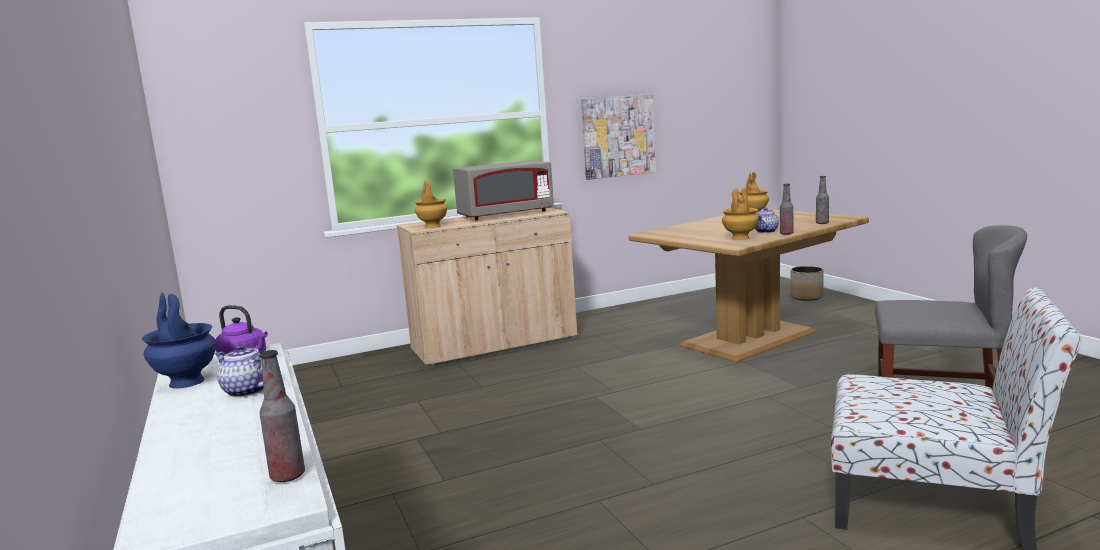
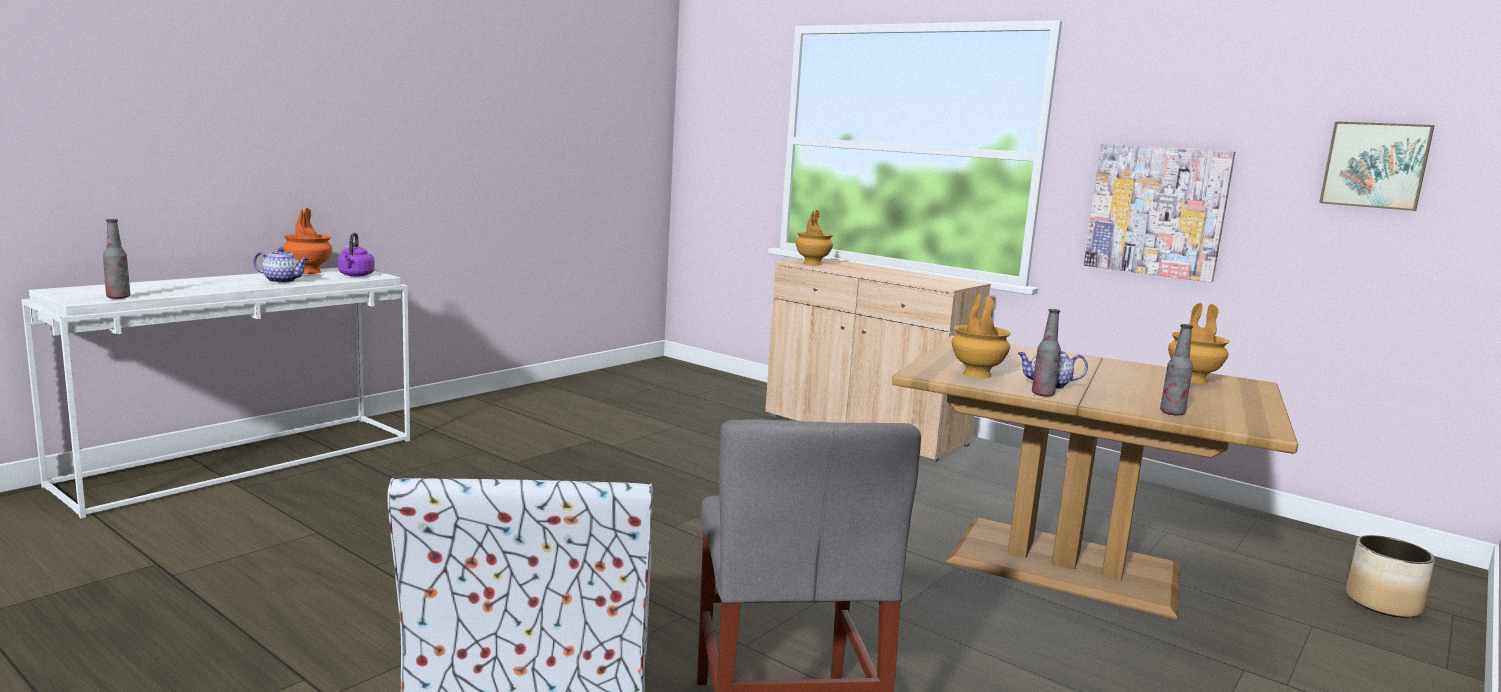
camera: 60 degrees right, 0 degrees up
blue vase [142,293,216,389] -> orange vase [283,208,333,274]
teapot [215,344,263,398] -> teapot turned 90 degrees clockwise [253,247,309,283]
grey microwave [453,160,554,220] -> none
none -> picture [1319,121,1435,211]

